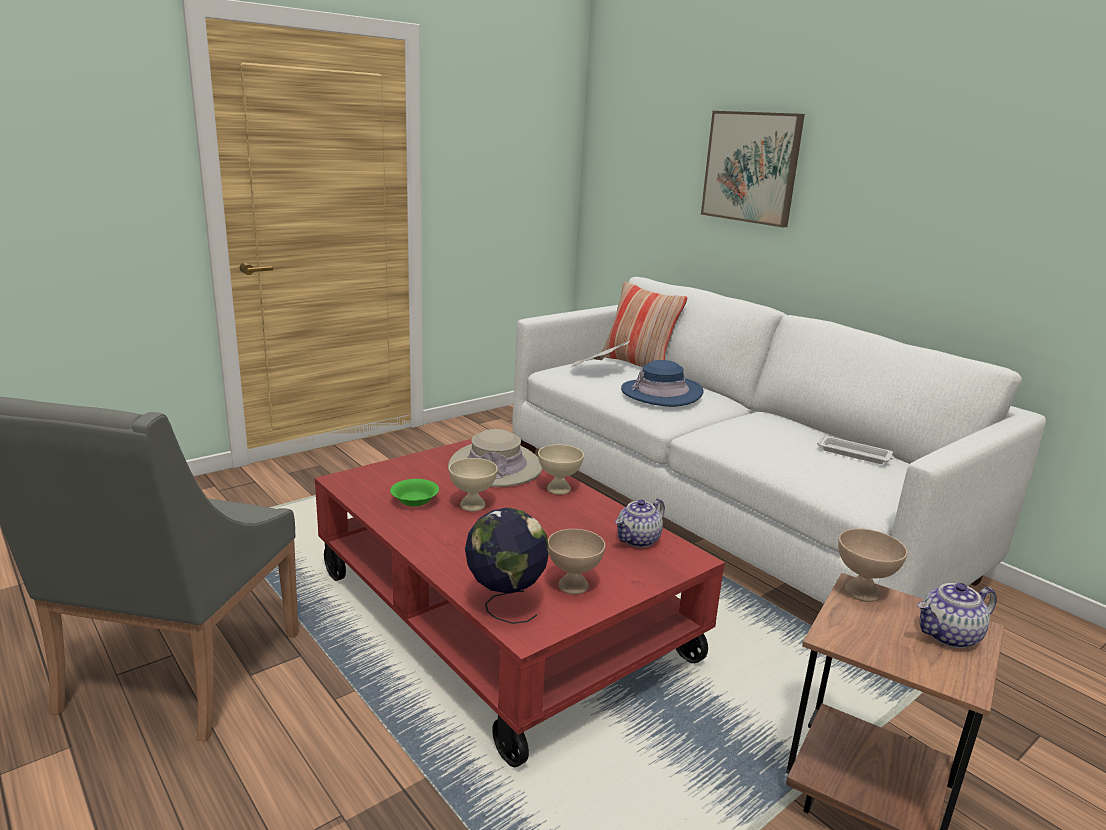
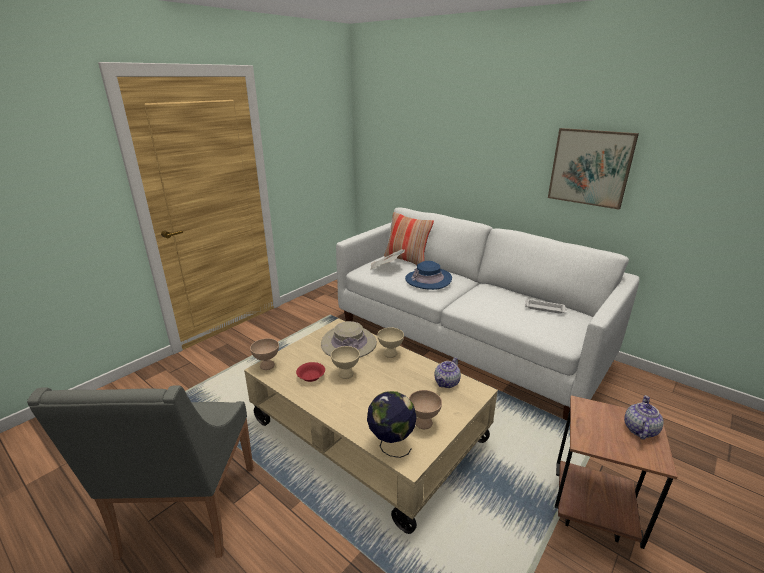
camera: 10 degrees left, 5 degrees up
red coffee table [315,439,725,768] -> beige coffee table [244,318,498,534]
green bowl [390,479,439,507] -> red bowl [296,362,325,382]
picture [701,111,805,227] -> picture moved to [548,128,639,209]
beige bowl [838,529,908,602] -> beige bowl moved to [250,338,279,370]
teapot [917,583,997,648] -> teapot turned 150 degrees clockwise [624,395,664,440]

